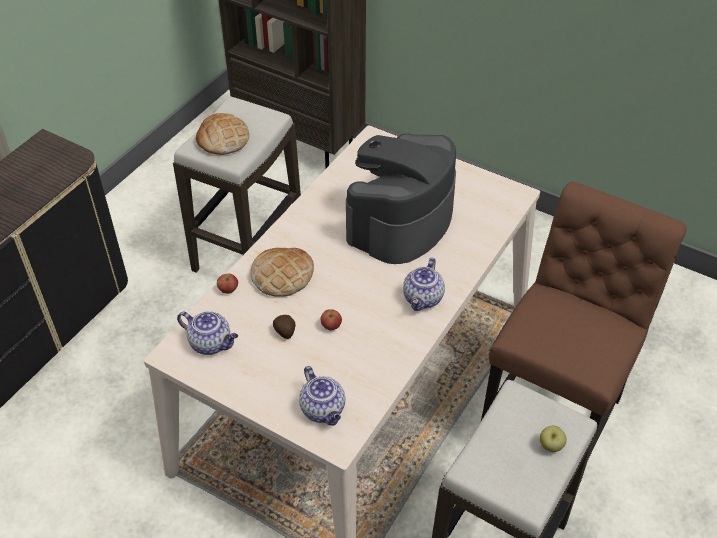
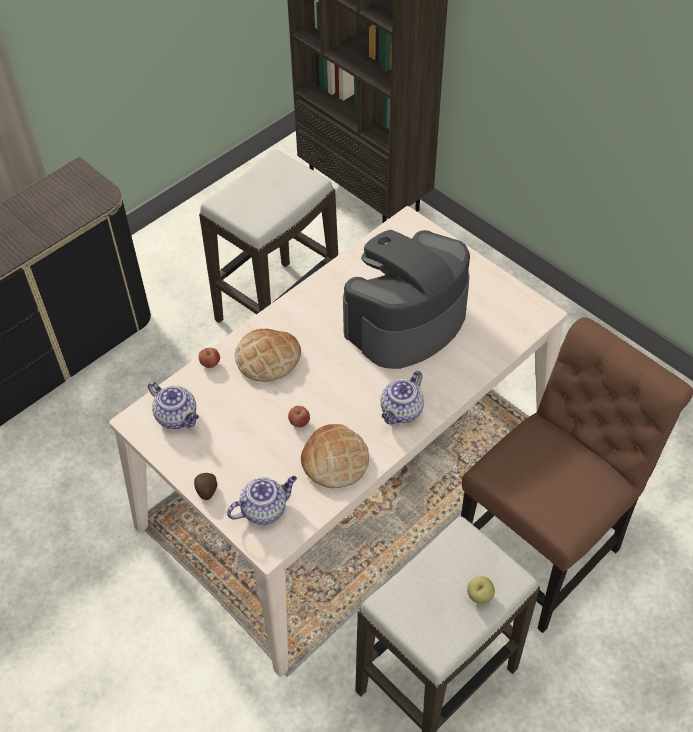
camera: 15 degrees right, 5 degrees up
bread [196,113,249,155] -> bread moved to [301,424,369,488]
potato [273,315,296,339] -> potato moved to [194,473,217,500]
teapot [299,366,345,426] -> teapot turned 105 degrees counterclockwise [227,476,297,525]

